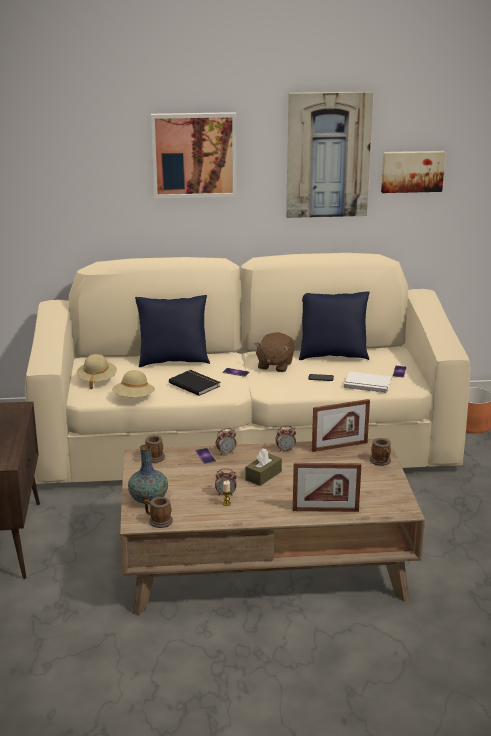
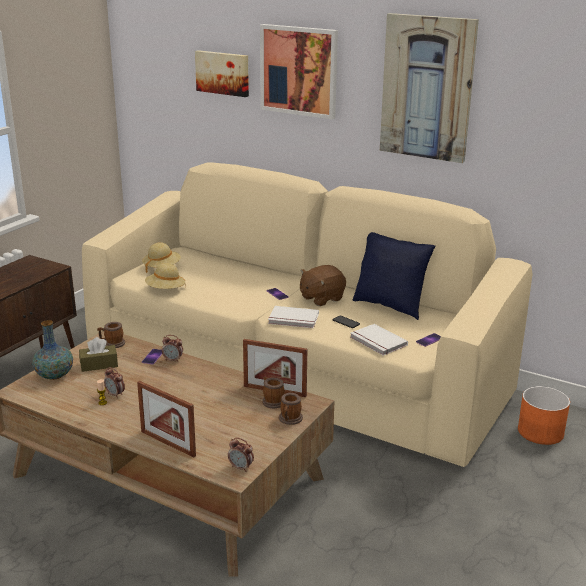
camera: 35 degrees right, 0 degrees up
blue pillow [135,295,210,367] -> none
mug [144,497,173,528] -> mug moved to [262,377,285,408]
black book [169,370,220,396] -> none
brown tissue box [245,449,282,486] -> brown tissue box moved to [79,337,118,372]
alarm clock [276,426,296,452] -> alarm clock moved to [228,438,254,472]
picture [381,151,445,193] -> picture moved to [195,50,249,97]
none -> white book [268,306,319,328]

